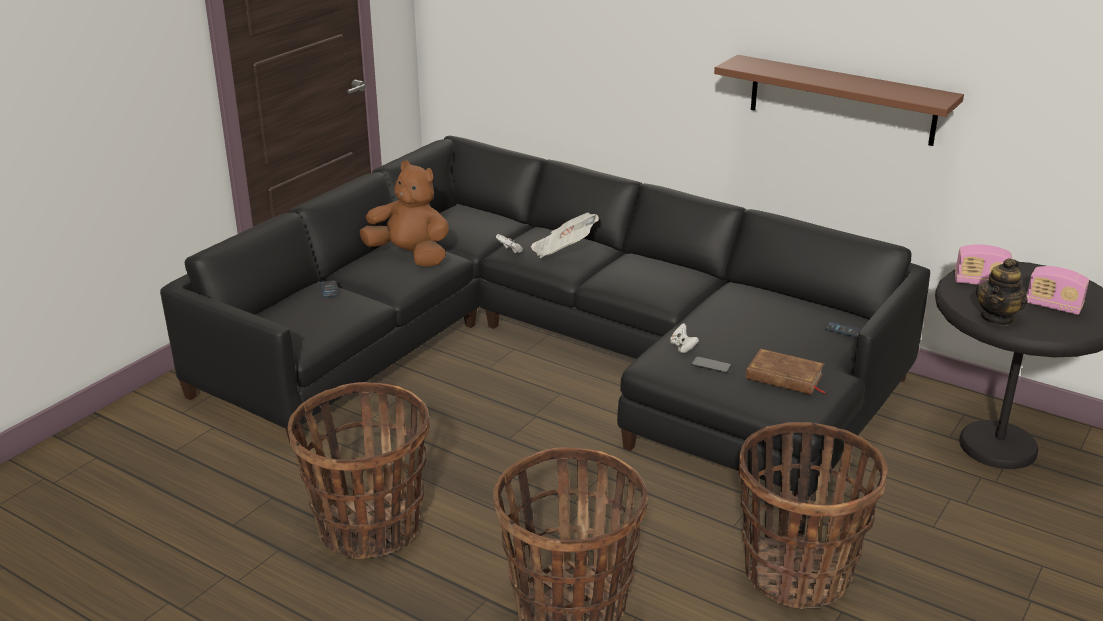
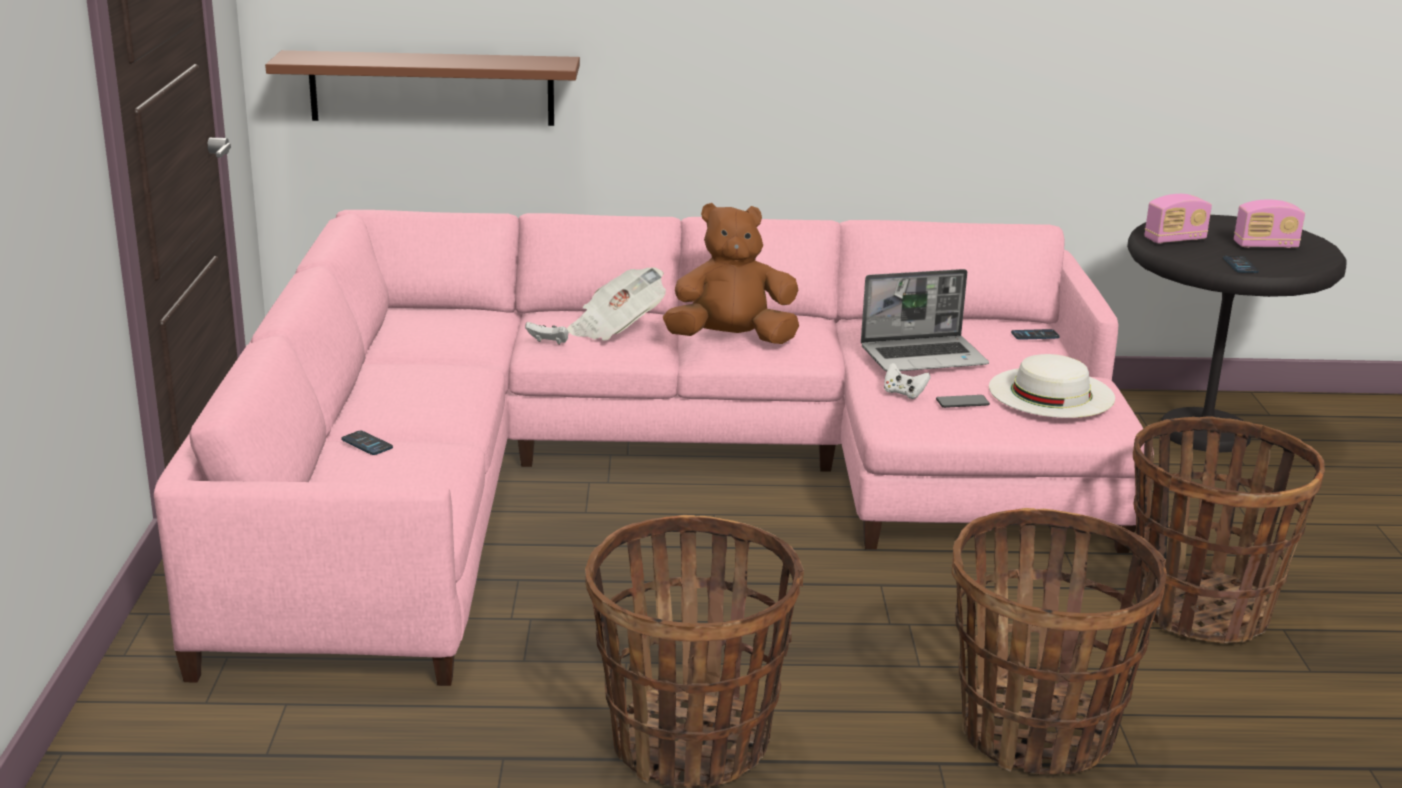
camera: 35 degrees left, 5 degrees down
black sofa [160,136,930,500] -> pink sofa [154,210,1154,686]
brown plush toy [360,161,449,267] -> brown plush toy moved to [663,203,799,344]
brown shelf [714,55,964,146] -> brown shelf moved to [265,50,580,126]
brown book [746,349,826,395] -> white hat [989,354,1115,418]
teapot [976,258,1028,326] -> phone [1223,256,1259,273]
none -> laptop [861,269,989,371]

